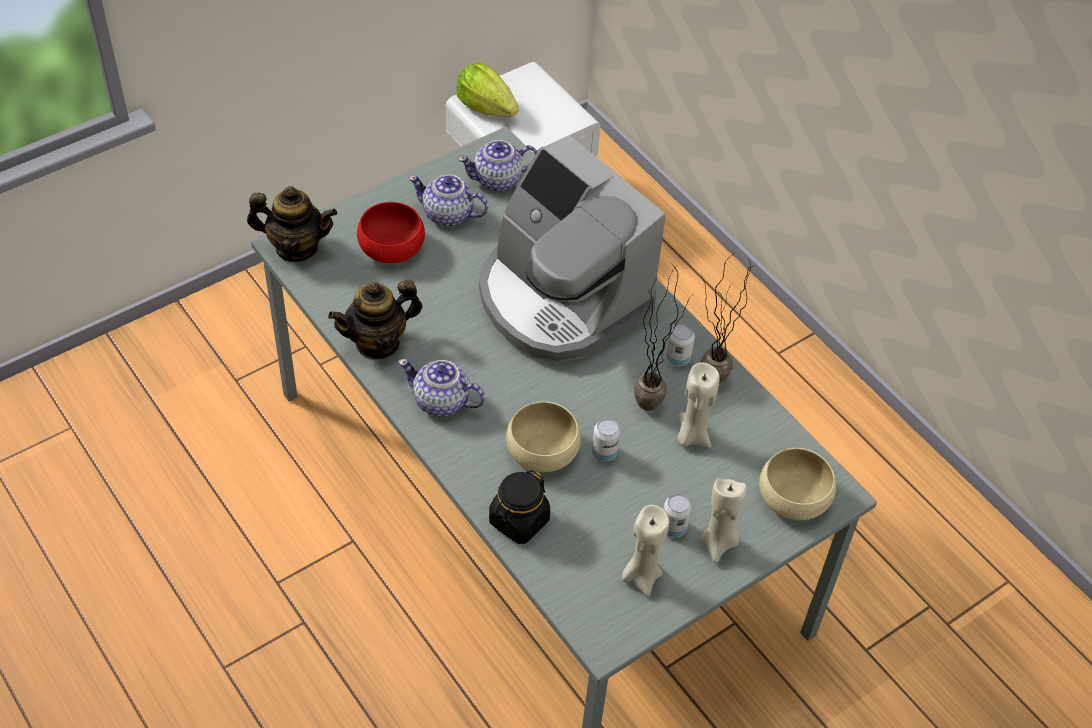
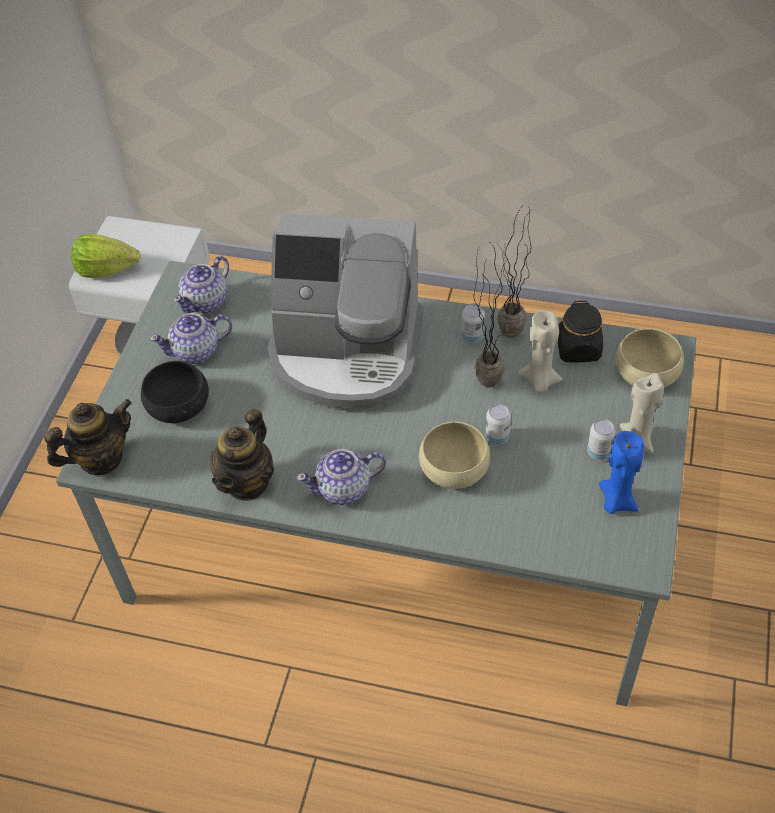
camera: 35 degrees left, 0 degrees up
red bowl [357,202,425,263] -> black bowl [141,361,209,423]
black jar [489,470,550,544] -> black jar moved to [558,301,603,363]
beige candle [622,505,669,596] -> blue candle [599,431,644,514]

